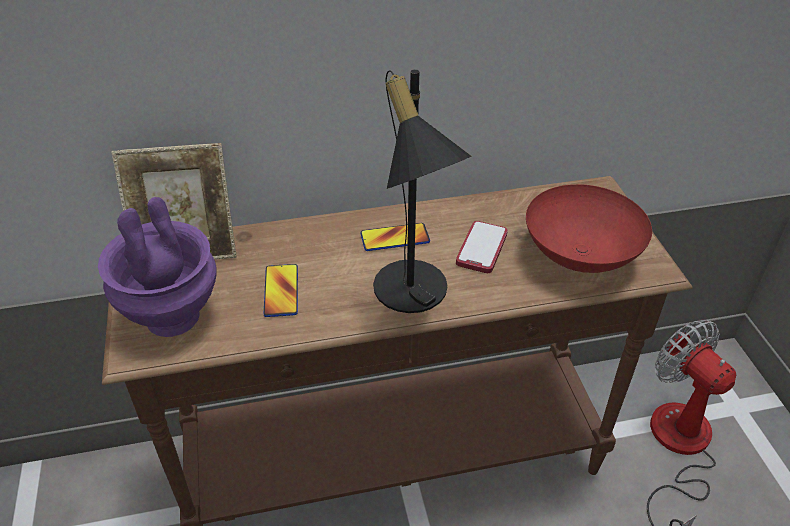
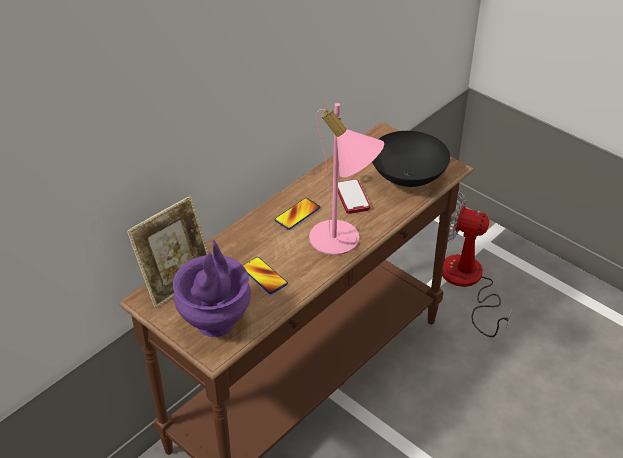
camera: 35 degrees left, 0 degrees up
black table lamp [373,69,471,313] -> pink table lamp [309,103,384,255]
red bowl [526,184,652,273] -> black bowl [372,131,450,187]

